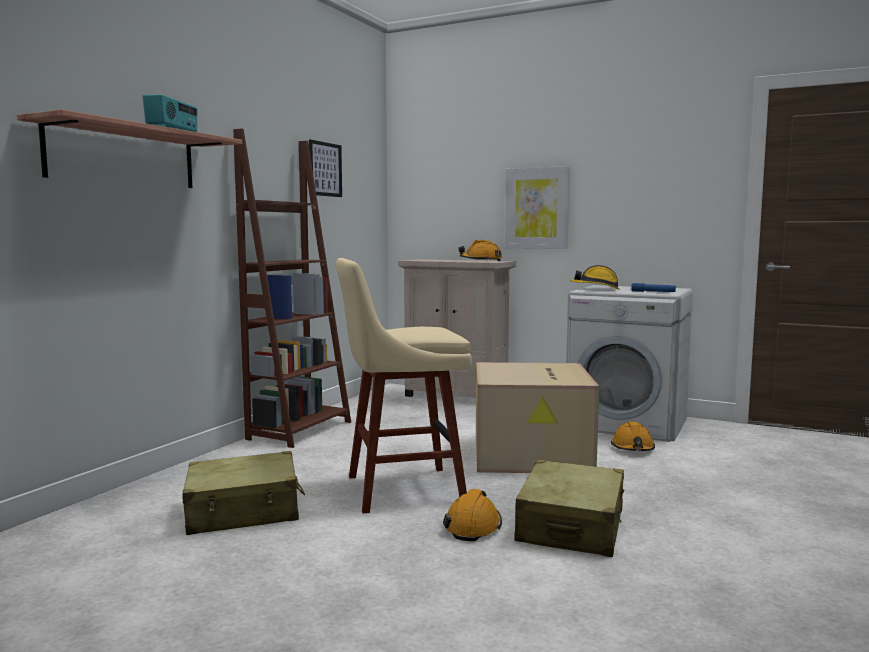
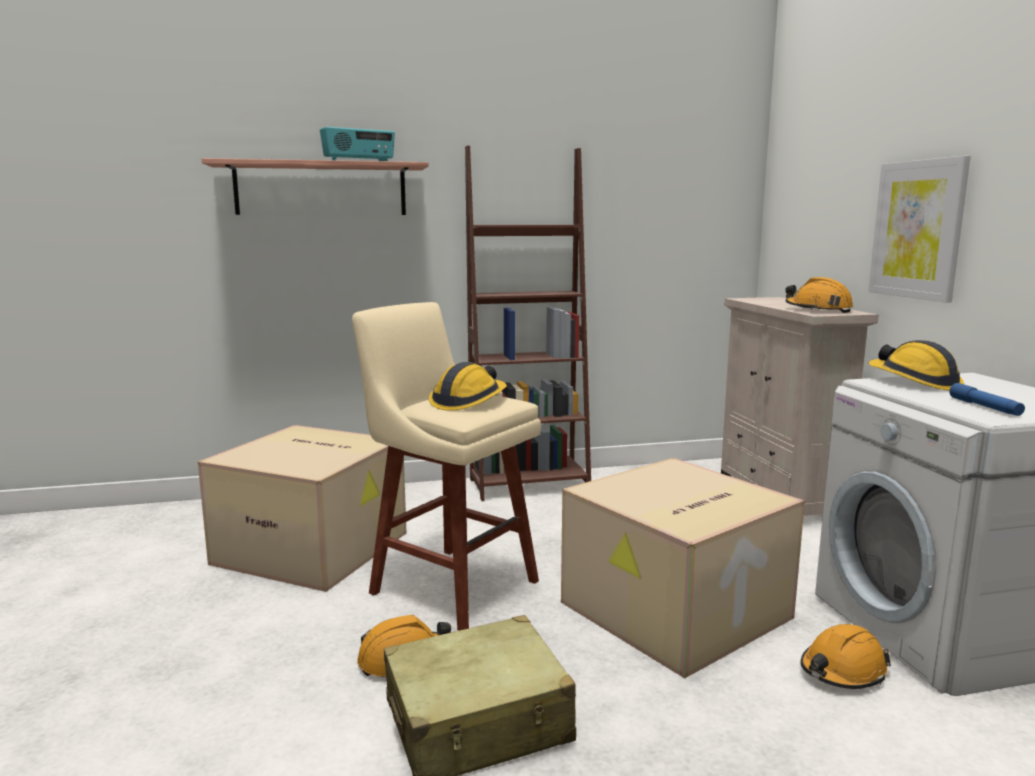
camera: 50 degrees right, 5 degrees up
beige suitcase [182,451,305,535] -> cardboard box [198,425,406,592]
picture [309,140,342,197] -> none
none -> hard hat [429,362,507,411]

